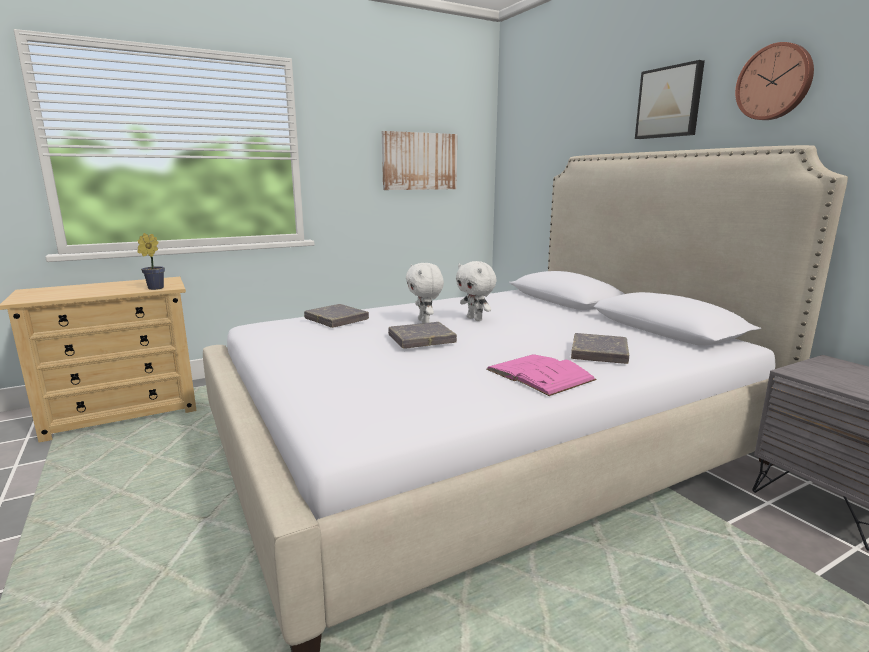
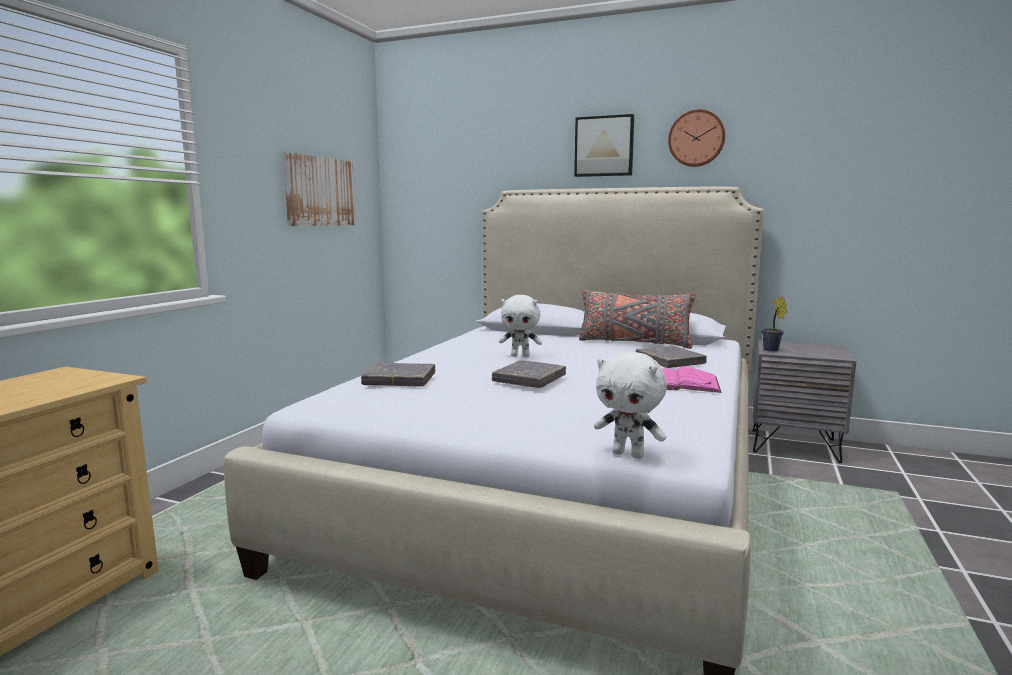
camera: 40 degrees left, 5 degrees down
potted plant [137,233,165,290] -> potted plant moved to [762,296,787,352]
white plush toy [406,263,444,323] -> white plush toy moved to [594,352,667,459]
none -> grey pillow [579,290,696,349]

